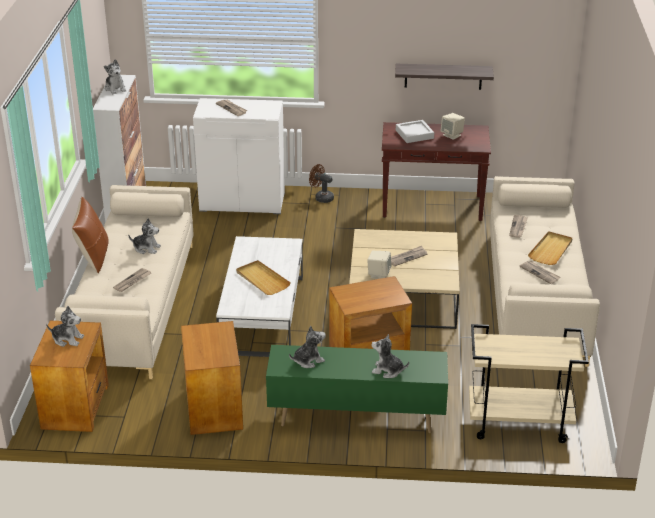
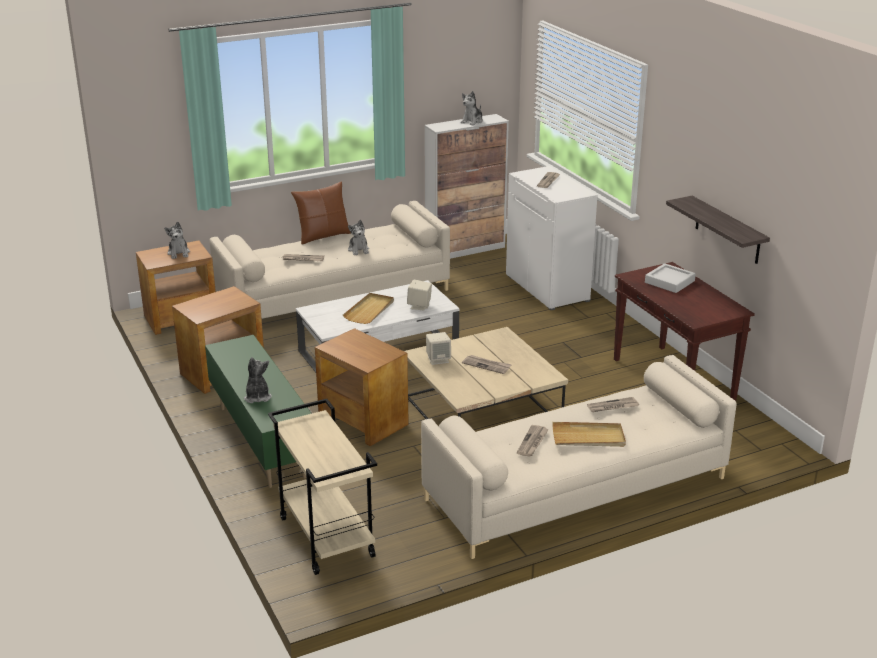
camera: 60 degrees right, 5 degrees down
plush toy [289,326,326,368] -> none
brown fan [309,164,334,203] -> none
beige speaker [440,113,465,140] -> beige speaker moved to [407,279,432,310]

